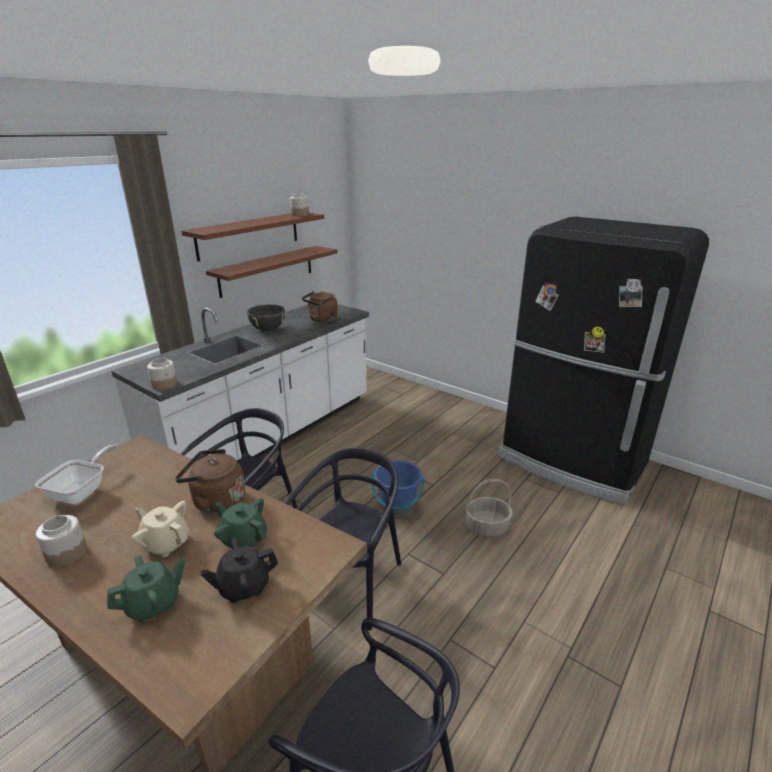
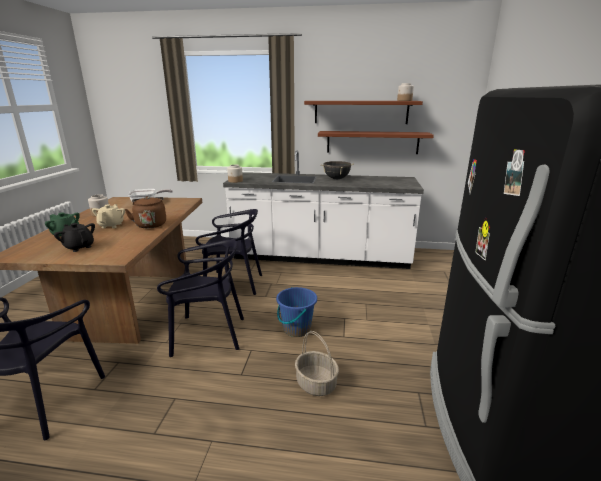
camera: 60 degrees right, 5 degrees down
green teapot [214,498,267,549] -> none
brown kettle [302,291,338,322] -> none

